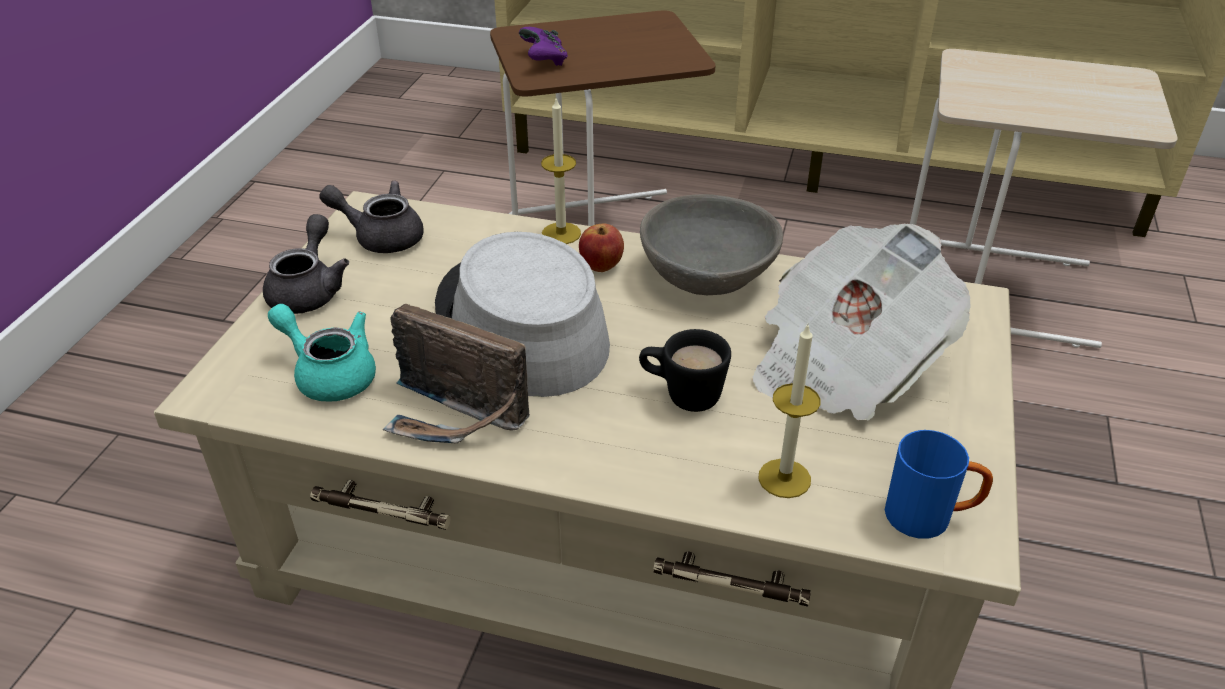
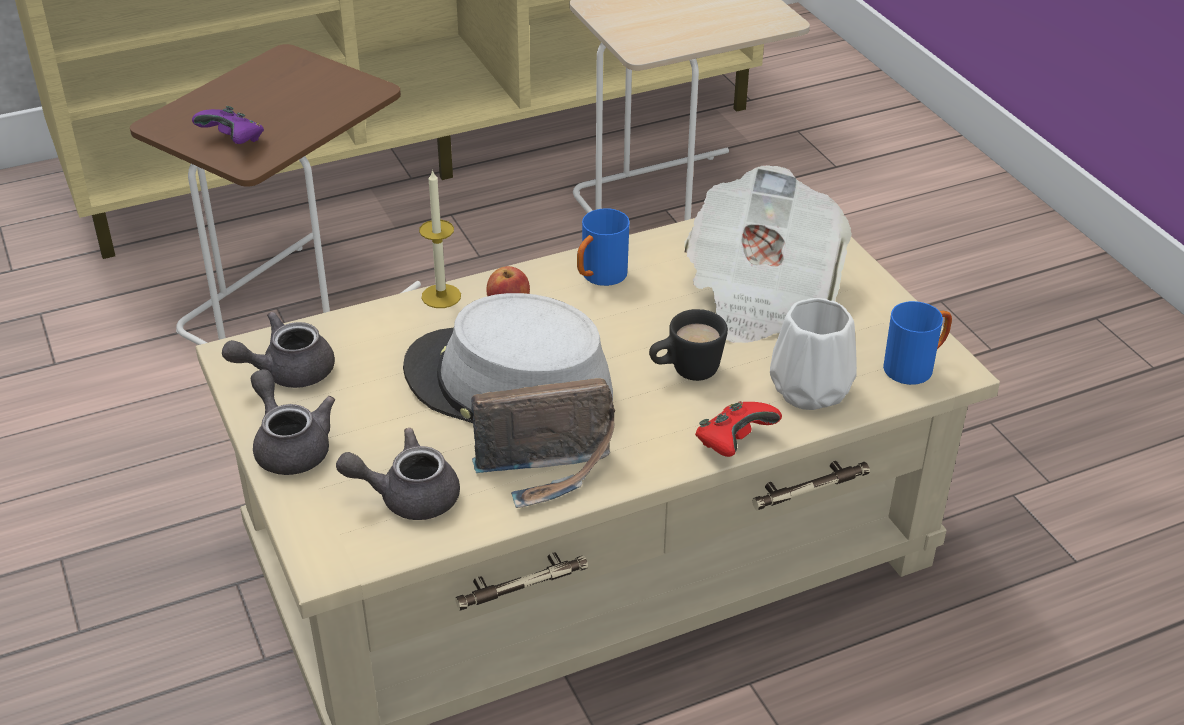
camera: 40 degrees left, 0 degrees up
turquoise teapot [268,304,376,402] -> grey teapot [336,428,460,520]
grey bowl [640,194,783,295] -> blue mug [577,208,630,286]
candle [758,325,820,498] -> white vase [770,298,857,410]
none -> red game controller [695,401,782,457]

